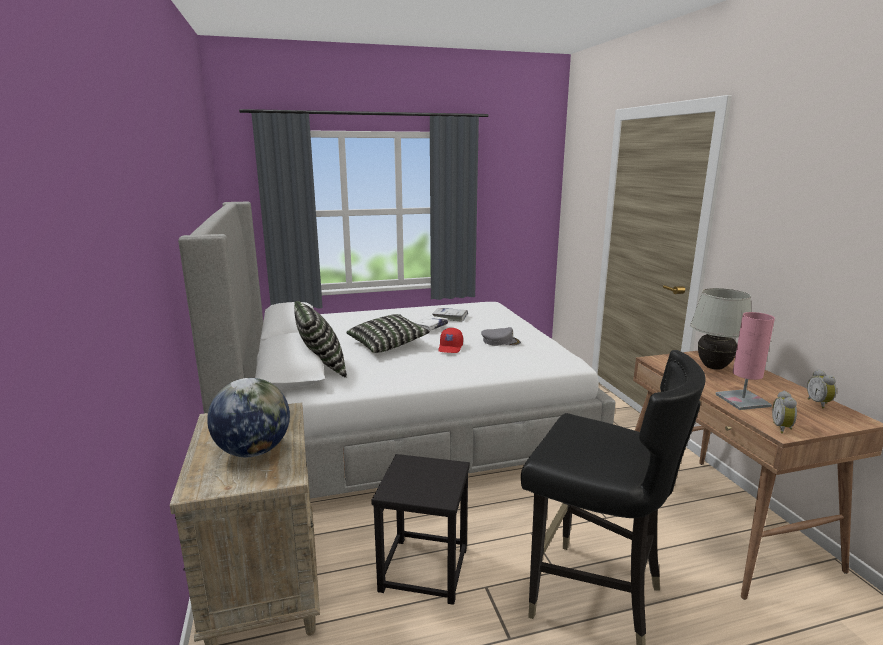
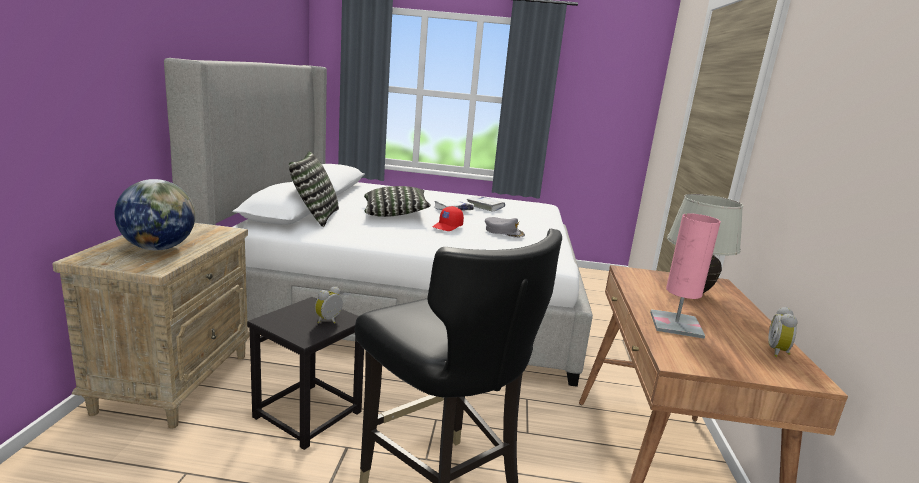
camera: 20 degrees right, 0 degrees up
alarm clock [772,391,797,434] -> alarm clock moved to [315,286,343,324]

